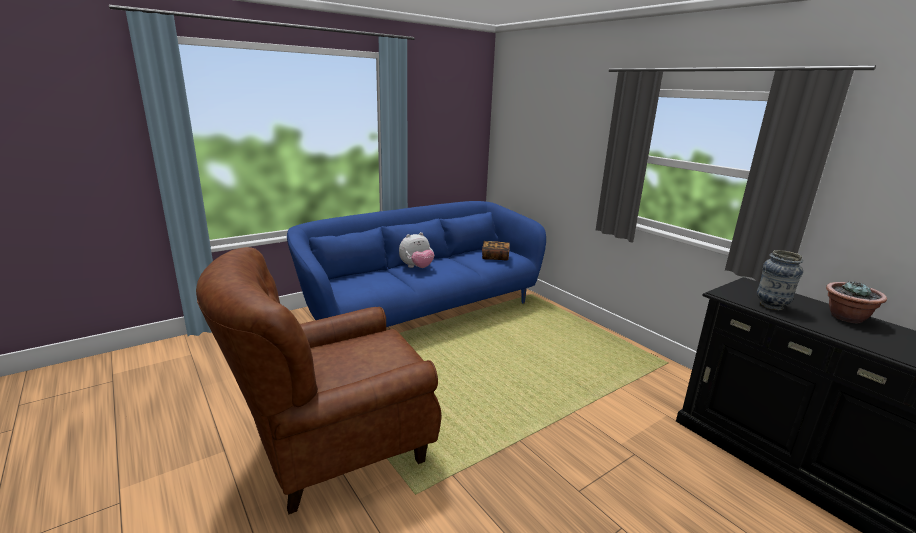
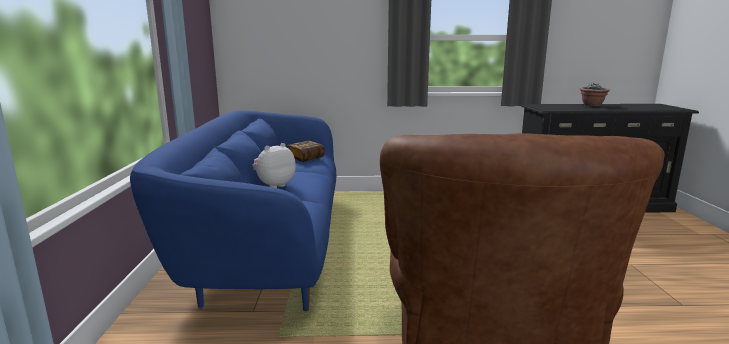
camera: 55 degrees left, 5 degrees down
plush toy [399,232,434,268] -> plush toy turned 135 degrees counterclockwise [252,143,296,188]
vase [757,250,803,310] -> none

